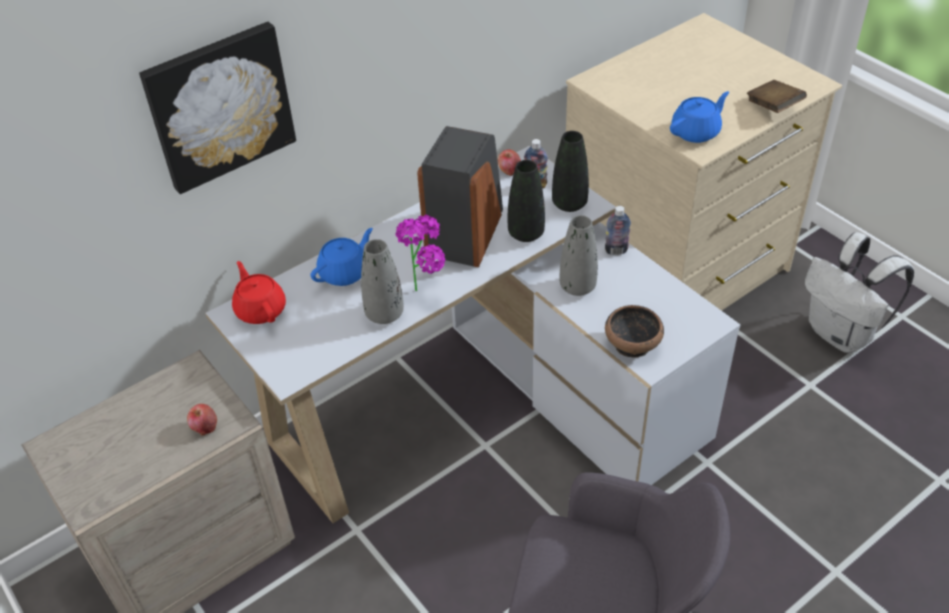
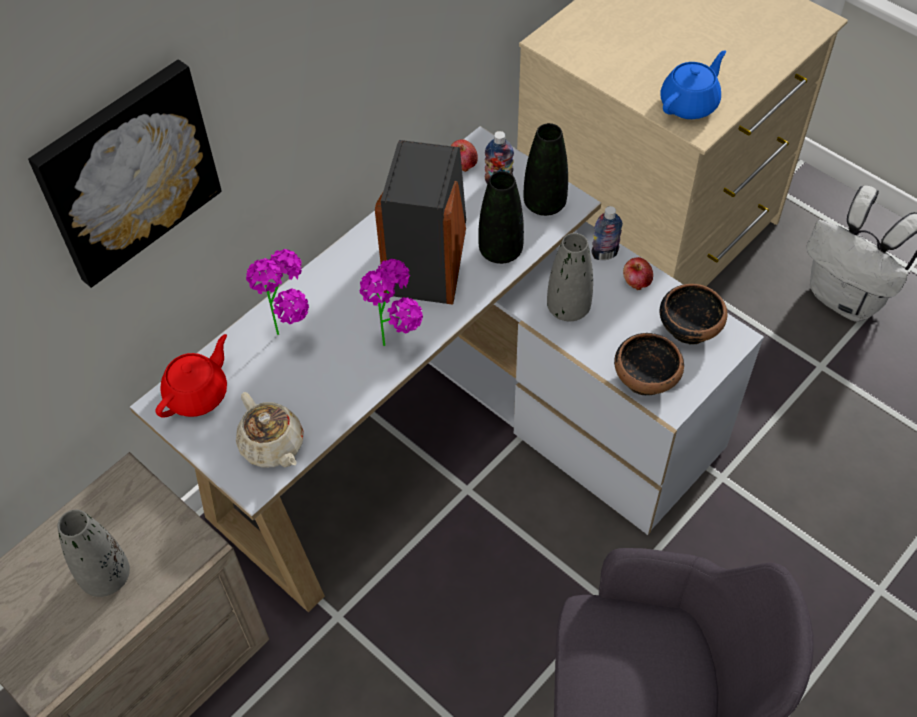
camera: 10 degrees left, 10 degrees up
apple [187,404,217,436] -> apple moved to [623,257,653,290]
red teapot [232,261,286,324] -> red teapot turned 75 degrees clockwise [155,334,227,418]
blue teapot [311,228,373,286] -> potted plant [246,249,309,335]
grey vase [361,239,404,324] -> grey vase moved to [57,510,130,597]
brown book [747,80,807,113] -> none
none -> beige teapot [236,392,304,468]
none -> bowl [660,284,727,345]

